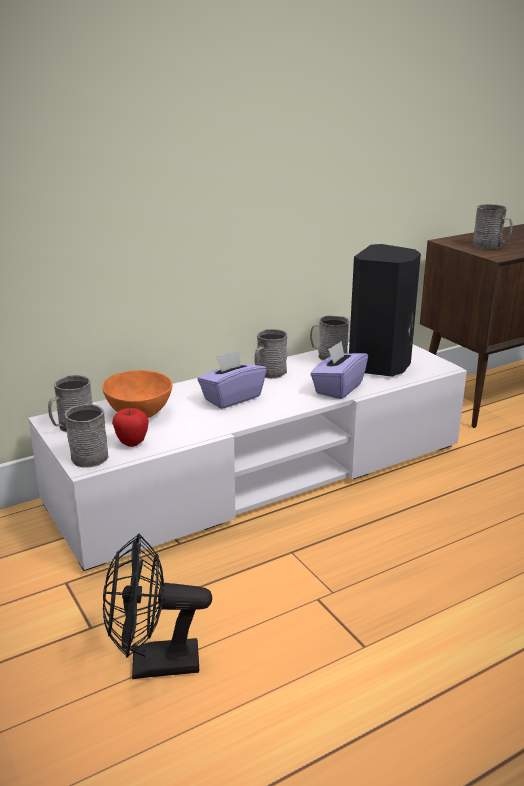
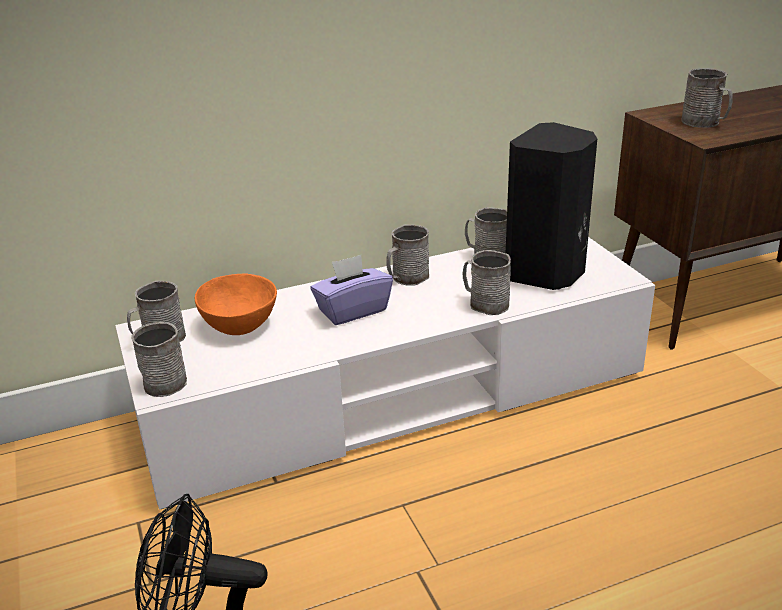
camera: 10 degrees right, 5 degrees up
apple [112,408,149,447] -> none
purple tissue box [310,341,368,399] -> grey mug [463,250,511,315]

